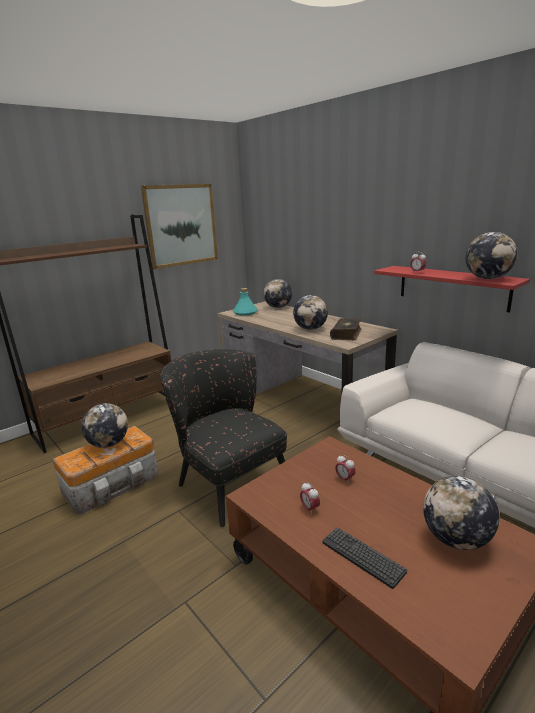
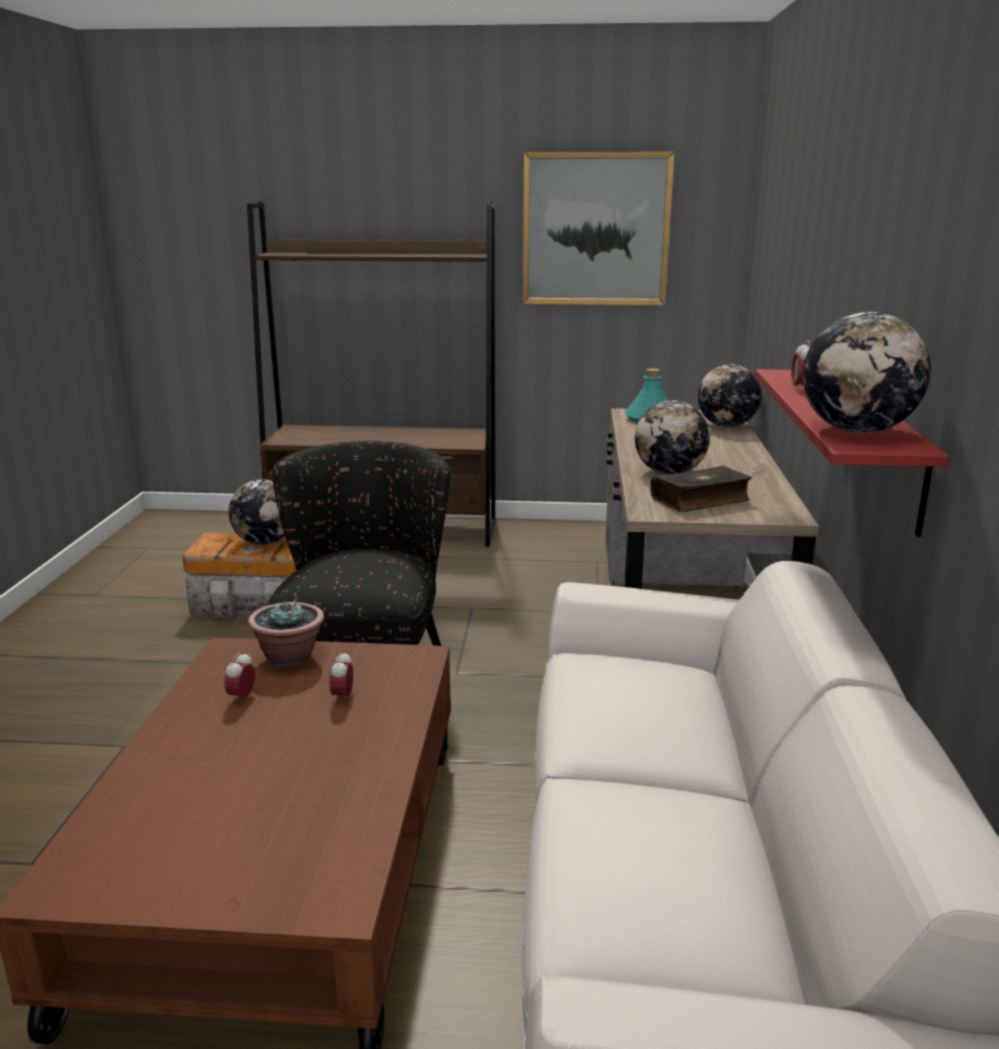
camera: 45 degrees right, 0 degrees up
keyboard [322,527,407,589] -> none
globe [423,476,499,550] -> none
none -> potted plant [248,600,324,667]

